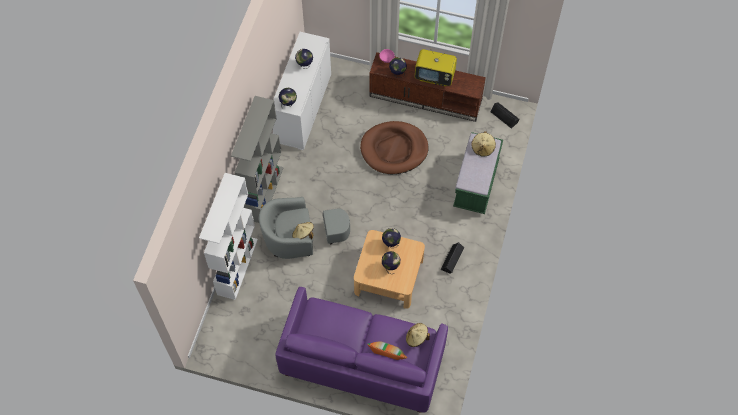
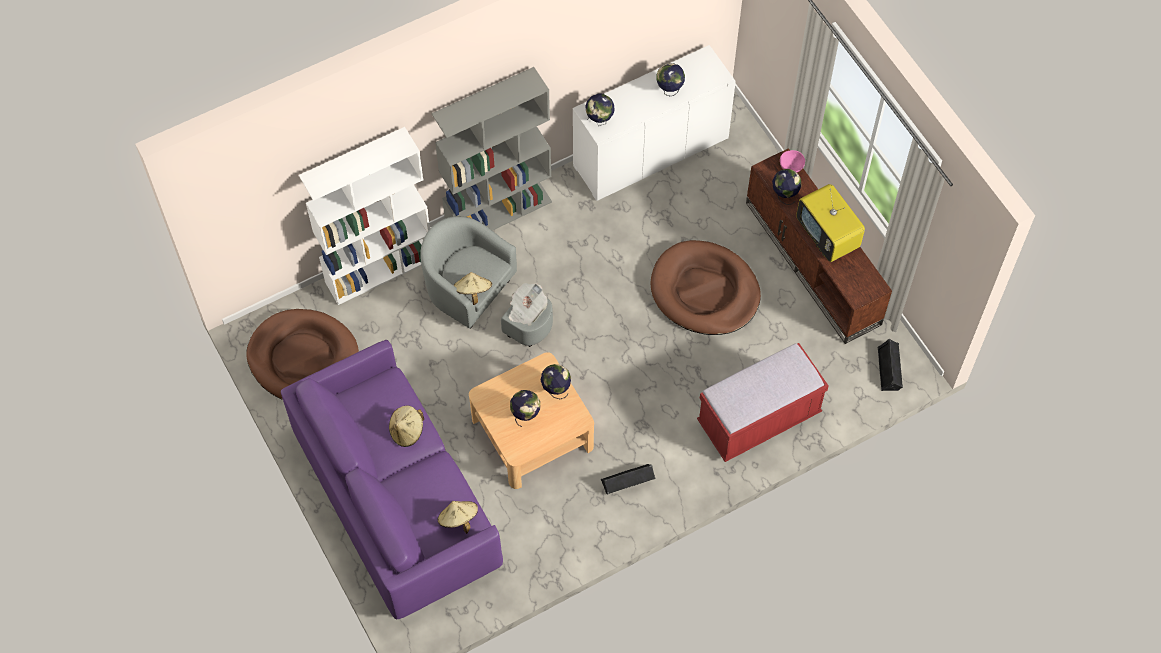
camera: 45 degrees right, 0 degrees up
pillow [367,341,407,360] -> none
green bench [453,132,503,214] -> red bench [697,343,828,462]
beige hat [471,131,496,157] -> beige hat moved to [389,406,424,447]
none -> brown dog bed [246,309,359,400]
none -> newspaper [509,283,547,326]

